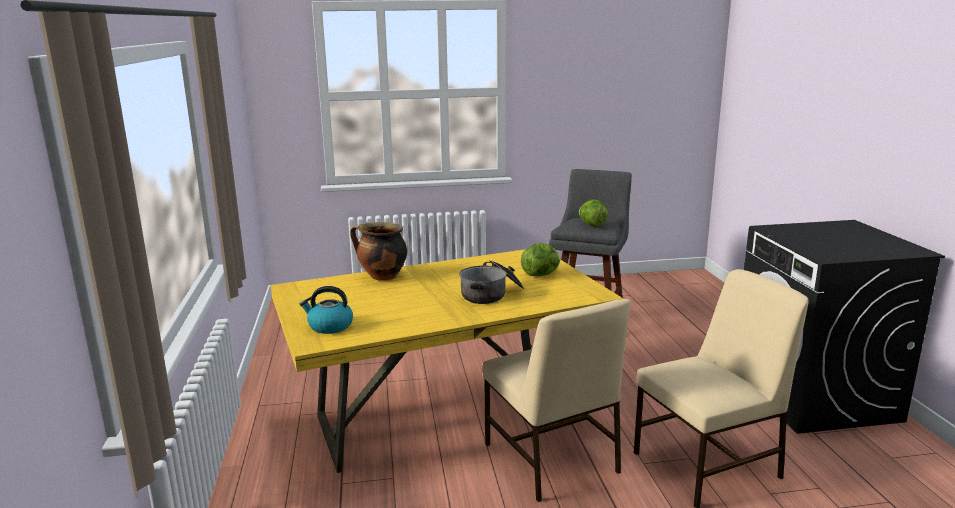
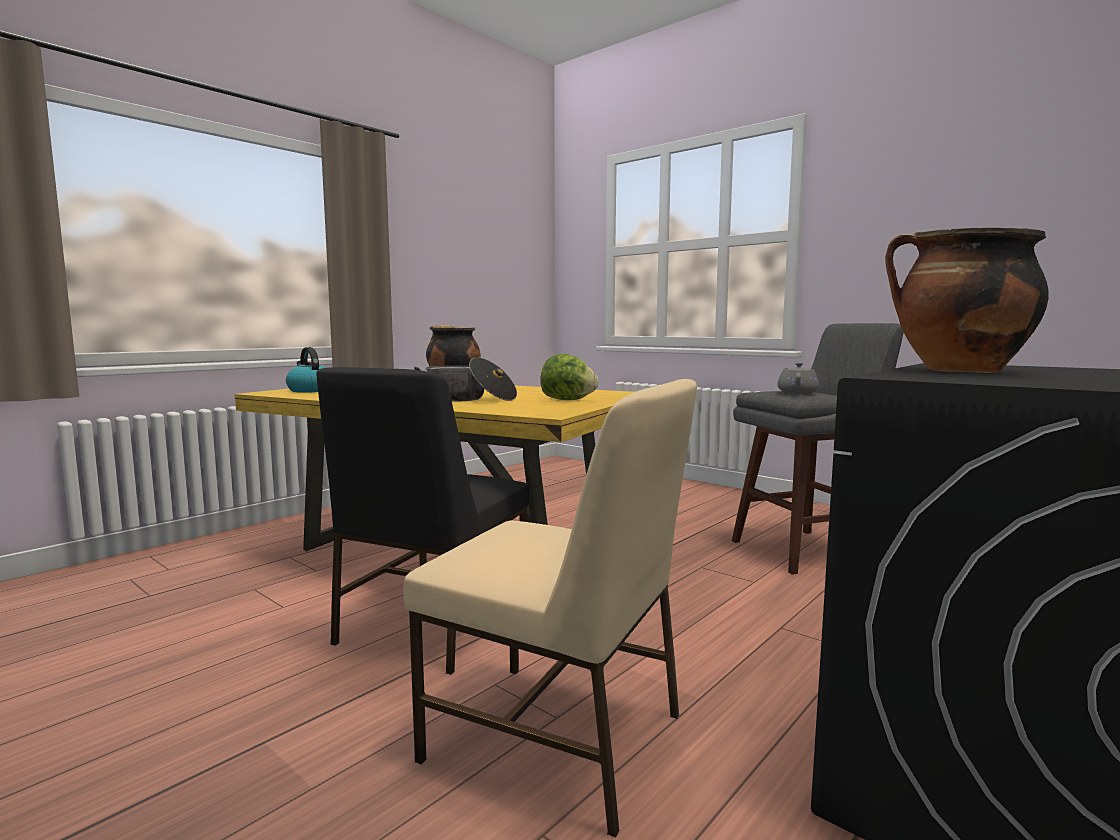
camera: 50 degrees right, 10 degrees down
beige chair [482,299,630,502] -> black chair [316,367,529,675]
lettuce [579,200,608,227] -> grey teapot [777,363,819,394]
none -> cooking pot [885,228,1049,373]

